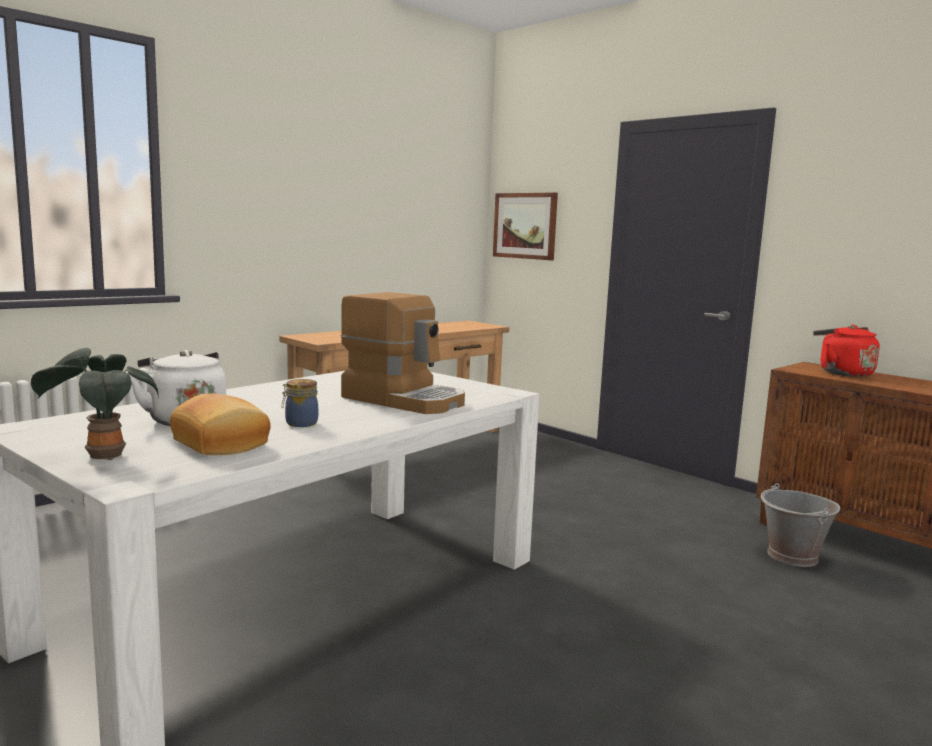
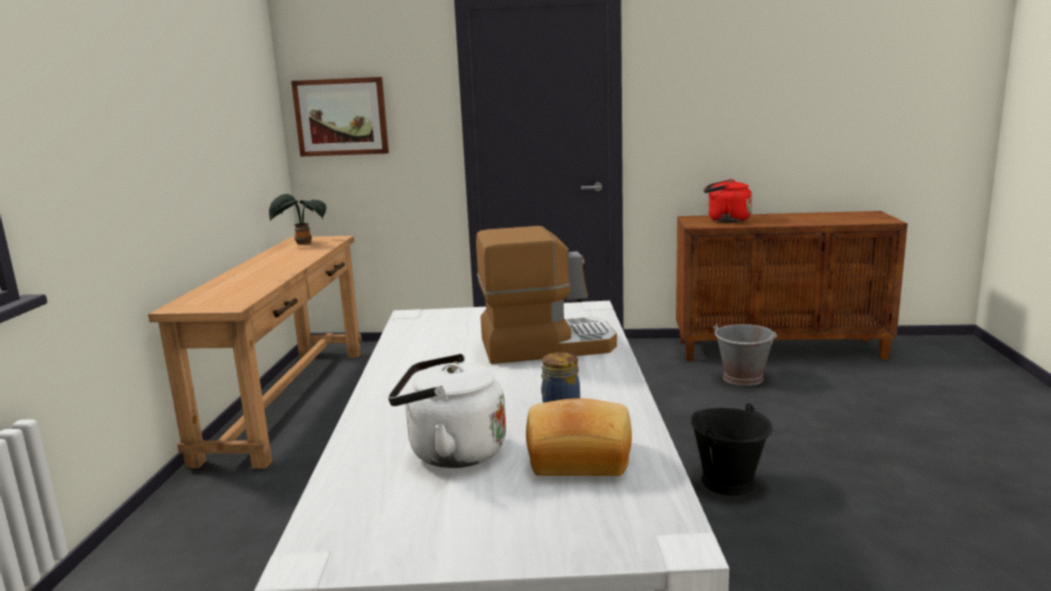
camera: 40 degrees left, 5 degrees up
potted plant [31,348,159,460] -> potted plant moved to [269,194,326,244]
none -> black bucket [691,404,772,495]

